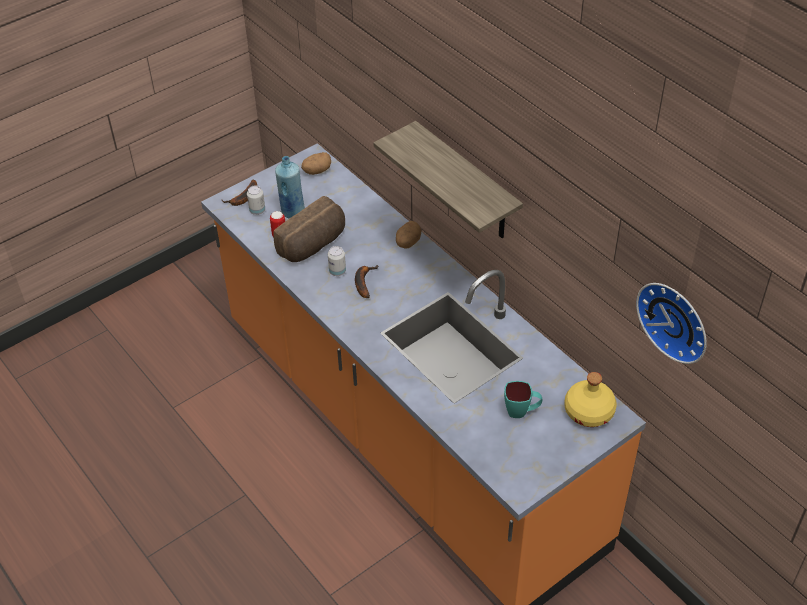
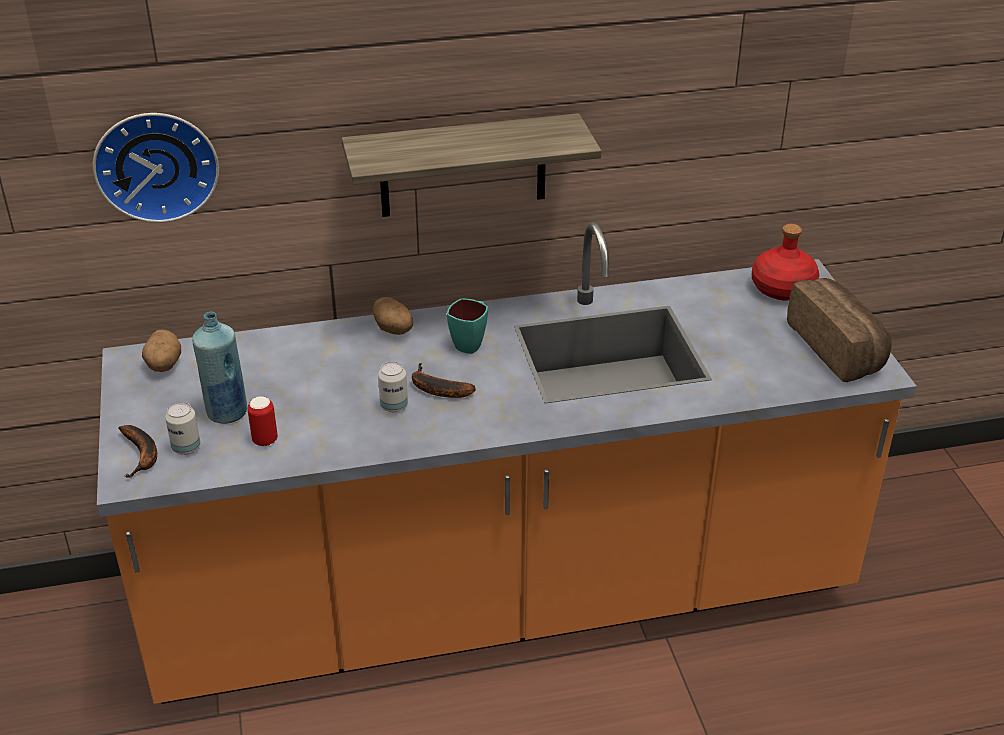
camera: 65 degrees left, 10 degrees down
bread [273,196,345,262] -> bread moved to [787,278,892,382]
turquoise mug [504,381,543,418] -> turquoise mug moved to [447,298,488,354]
yellow bottle [564,372,617,427] -> red bottle [752,224,819,301]
wall clock [636,283,707,364] -> wall clock moved to [93,113,219,223]

